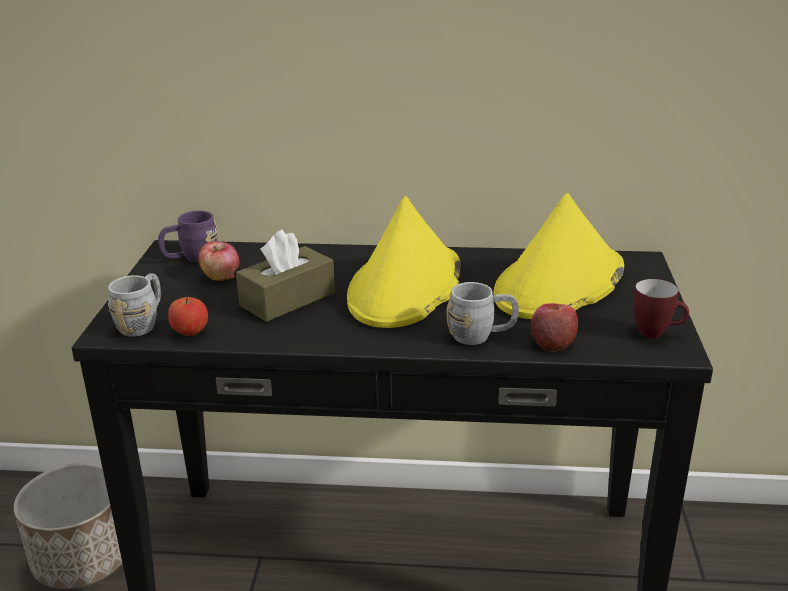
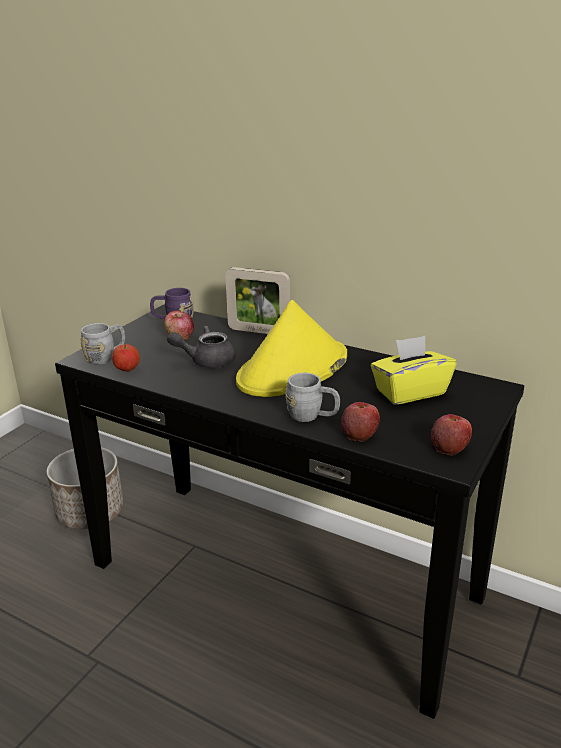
camera: 25 degrees right, 0 degrees up
brown tissue box [236,230,335,322] -> grey teapot [167,326,236,368]
yellow hat [493,193,624,319] -> yellow tissue box [371,336,456,405]
mug [634,279,689,338] -> apple [431,414,472,455]
none -> picture frame [225,267,290,334]

